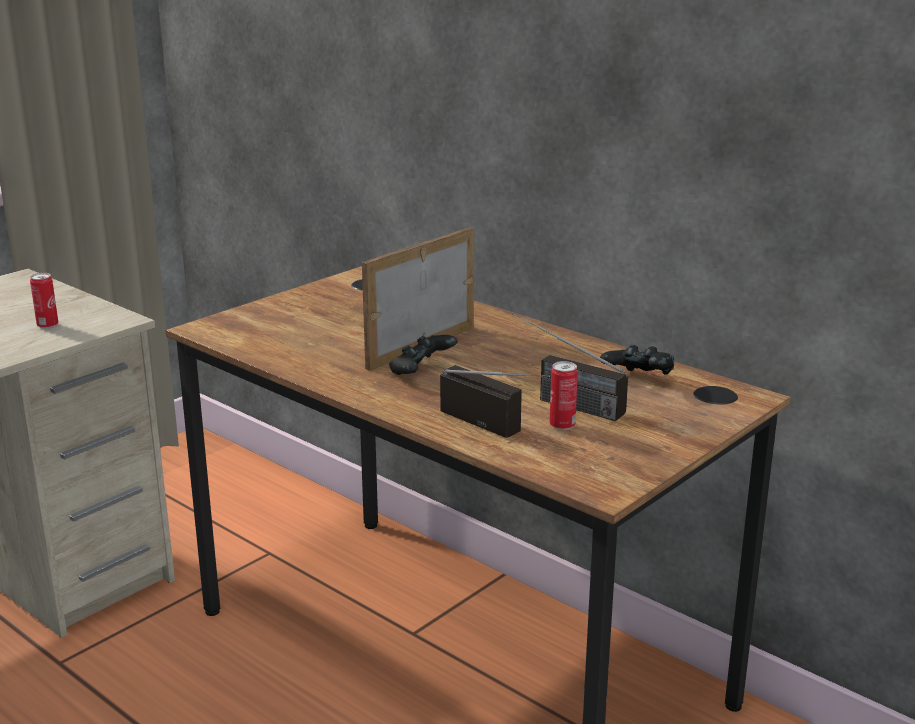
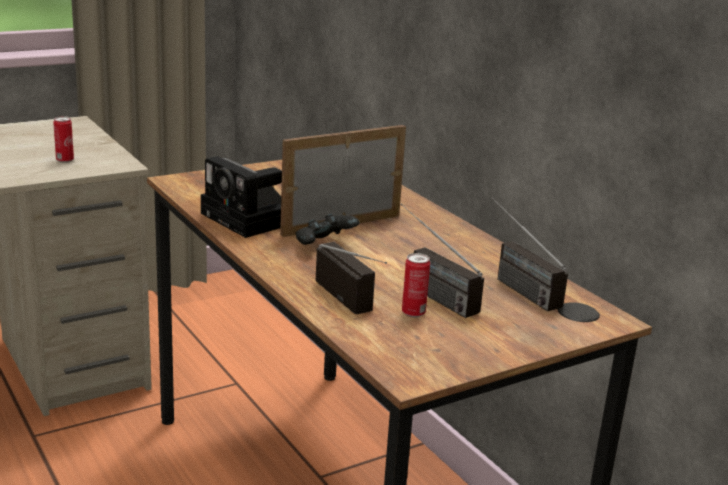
camera: 15 degrees right, 0 degrees up
black game controller [600,345,674,375] -> radio [492,198,568,311]
none -> camera [201,156,282,238]

